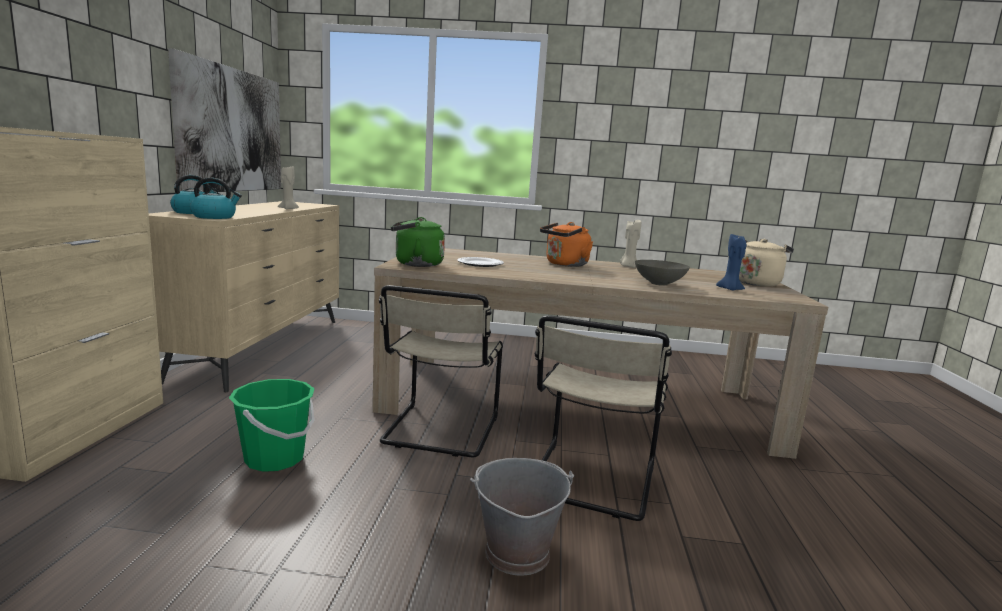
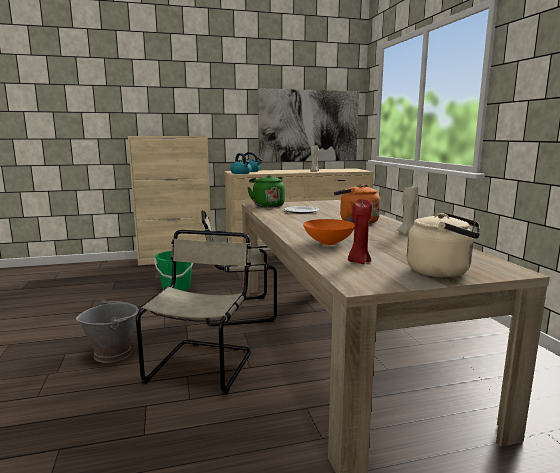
camera: 70 degrees right, 0 degrees up
beige chair [535,315,672,521] -> beige chair turned 105 degrees clockwise [136,230,252,395]
grey bowl [635,260,690,286] -> orange bowl [303,219,354,245]
blue candle [716,233,746,290] -> red candle [348,199,372,264]

